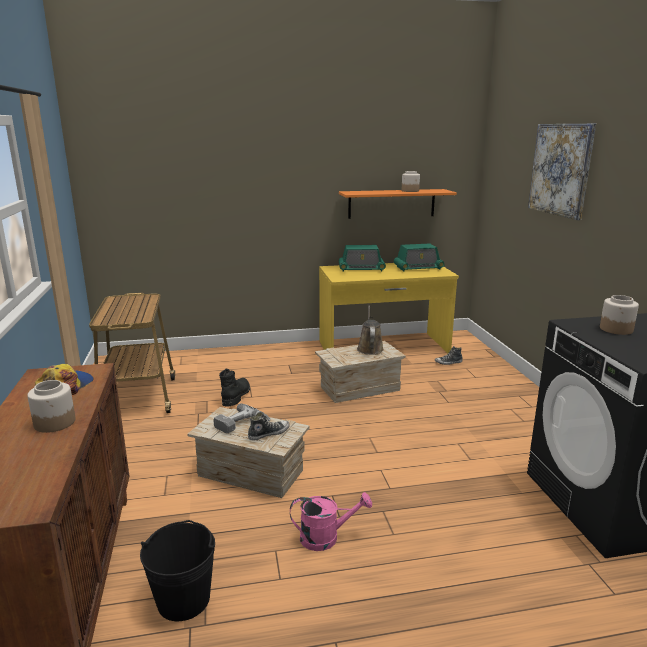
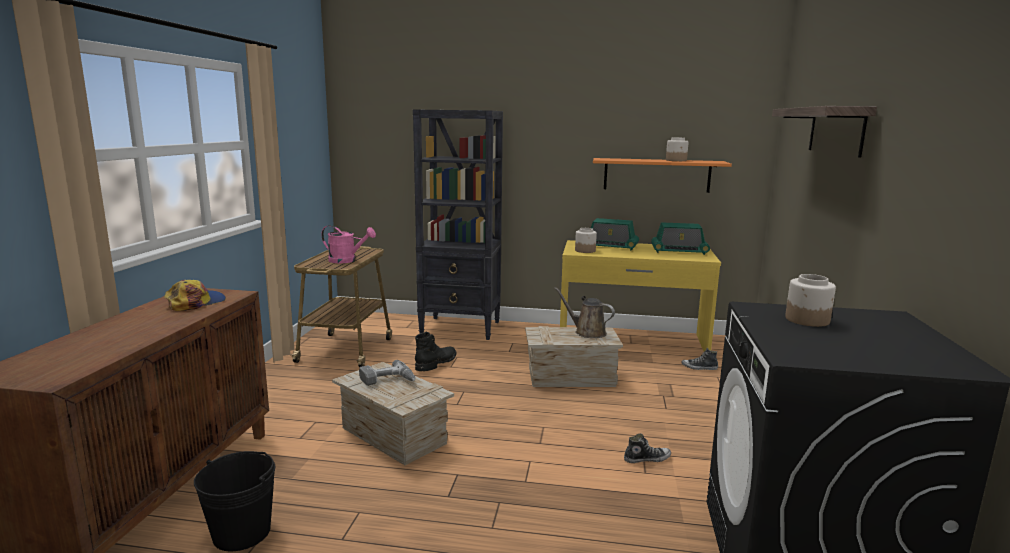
camera: 20 degrees right, 5 degrees down
jar [27,380,76,433] -> jar moved to [575,228,597,253]
shoe [248,412,290,440] -> shoe moved to [624,433,671,463]
pink watering can [290,492,372,551] -> pink watering can moved to [321,225,376,263]
brown watering can [357,305,384,355] -> brown watering can turned 75 degrees counterclockwise [554,287,615,338]
picture [528,123,596,220] -> shelf [772,106,877,158]
none -> black bookcase [413,109,503,340]

